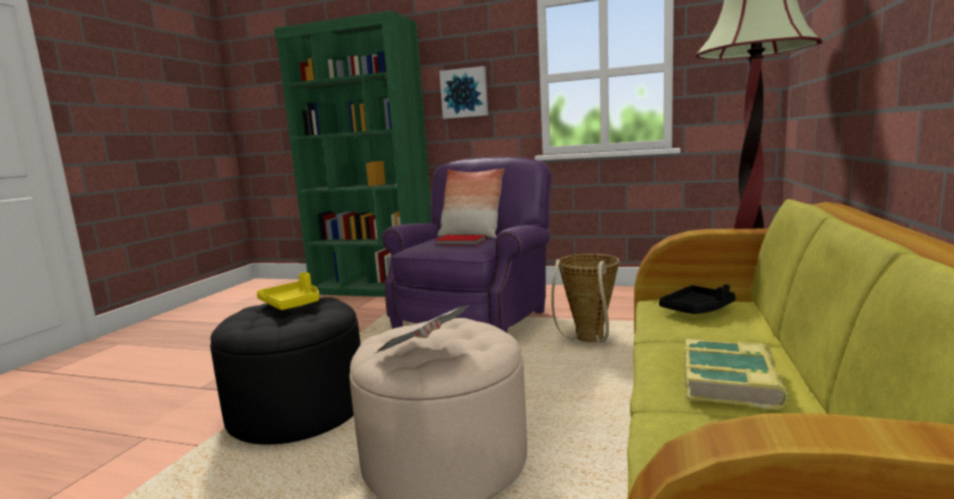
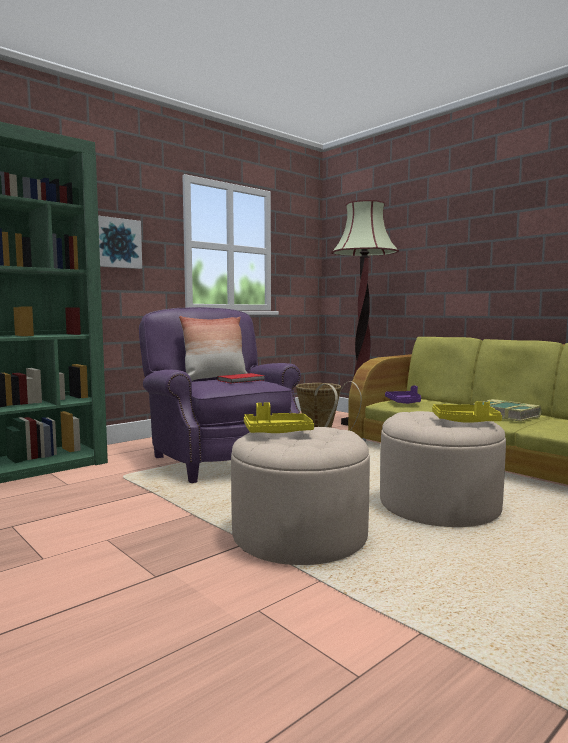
camera: 60 degrees left, 5 degrees down
black ottoman [210,297,361,445] -> beige ottoman [231,427,370,565]
newspaper [376,305,469,353] -> yellow tray [432,401,502,423]
black tray [659,284,736,314] -> purple tray [385,385,421,404]

